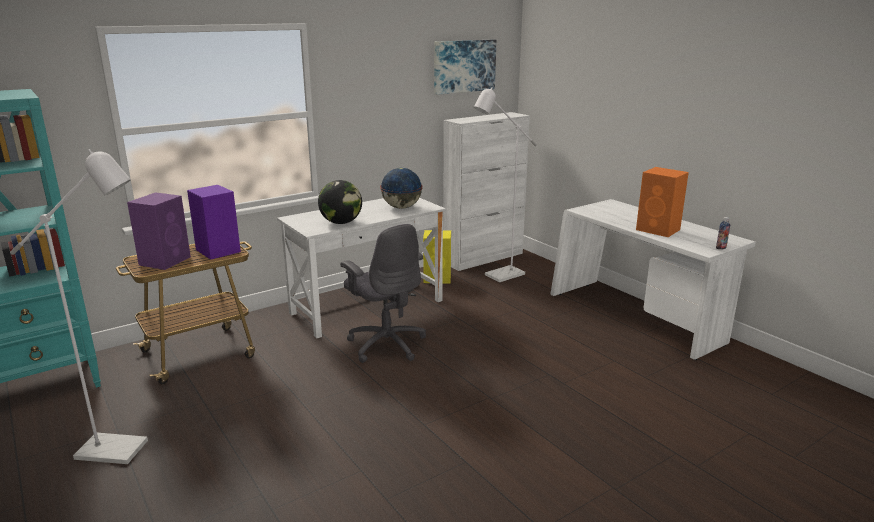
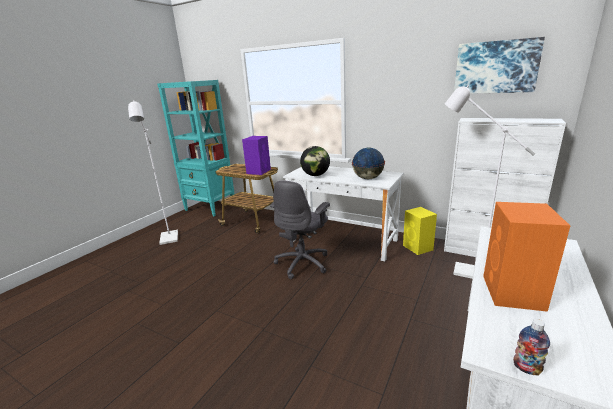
camera: 65 degrees right, 0 degrees up
purple speaker [127,192,191,270] -> none

